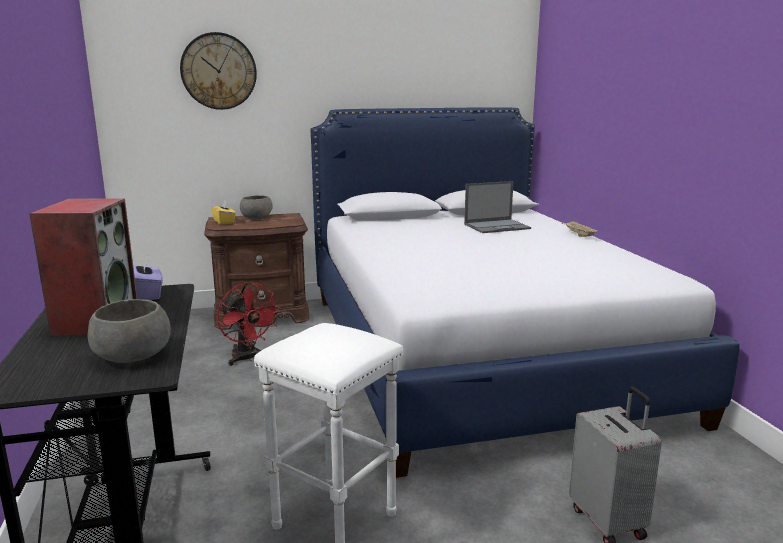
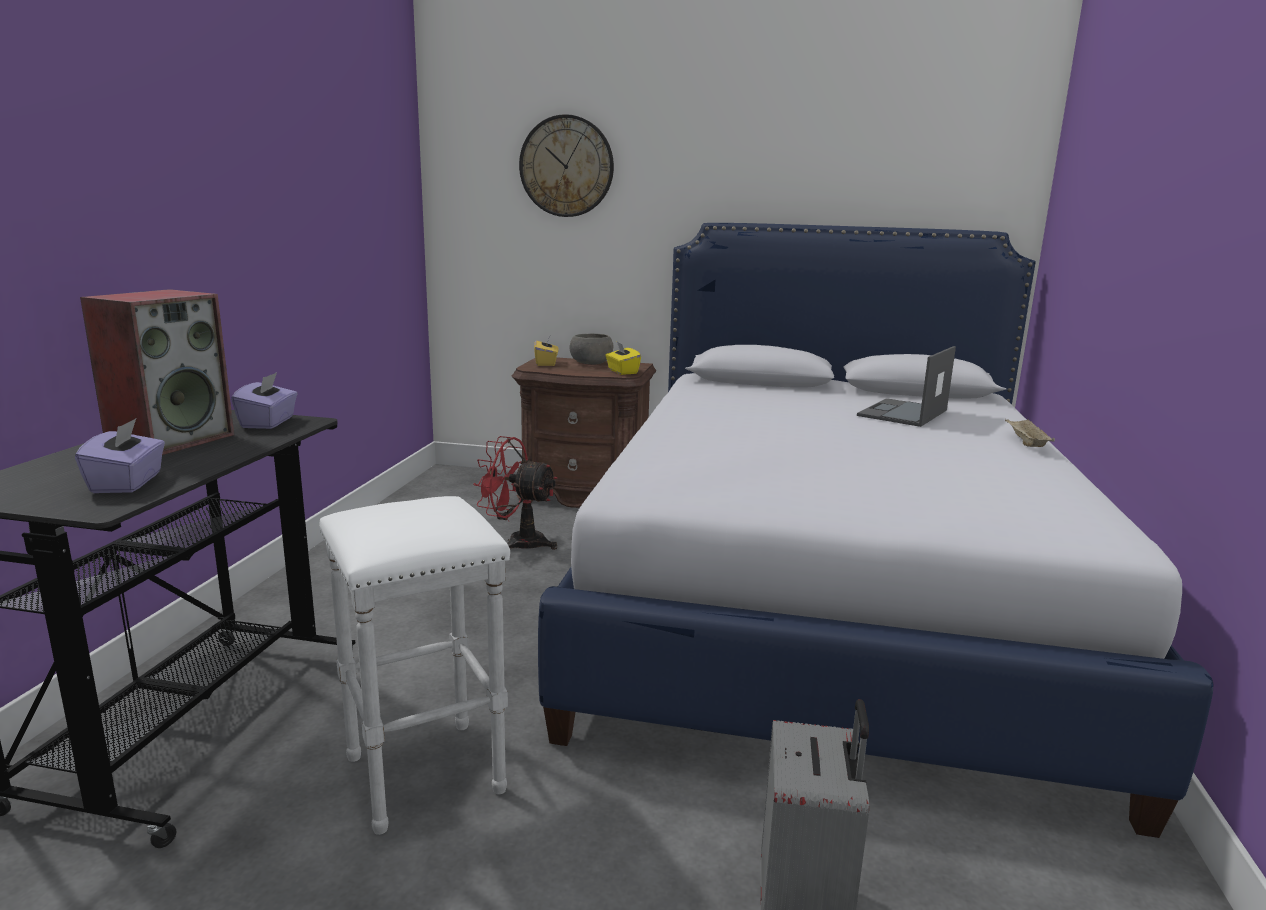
camera: 25 degrees right, 0 degrees up
grey bowl [88,299,171,363] -> purple tissue box [75,418,165,493]
red fan [217,282,281,366] -> red fan turned 120 degrees clockwise [473,436,557,550]
laptop [464,181,531,233] -> laptop turned 120 degrees clockwise [857,346,956,427]
none -> yellow tissue box [605,342,641,375]

